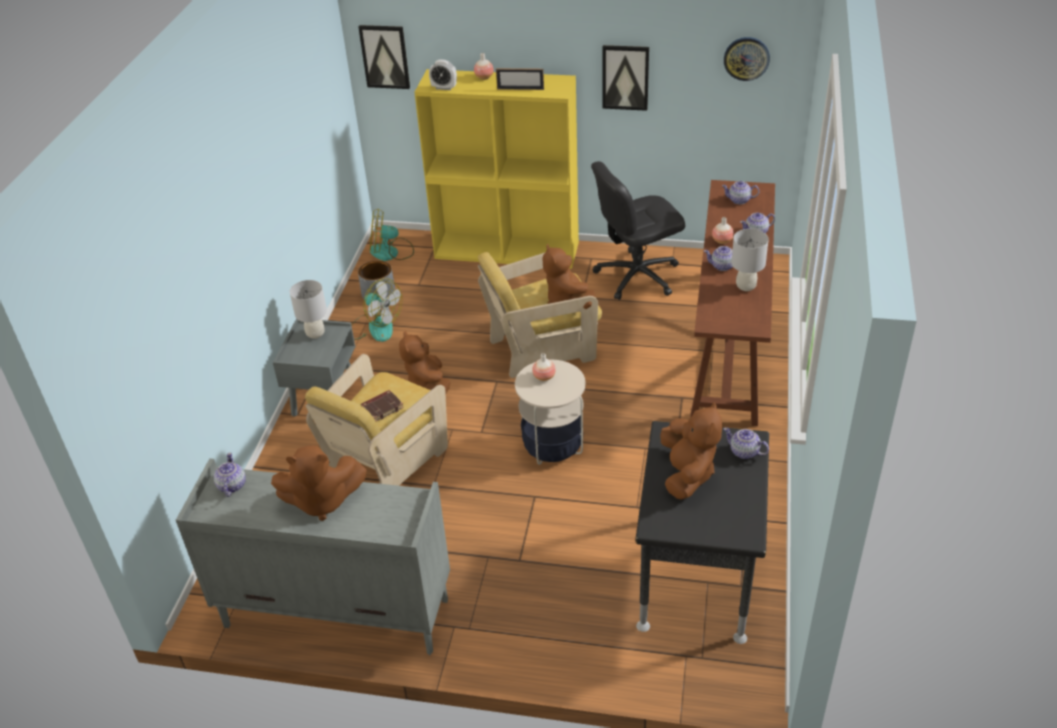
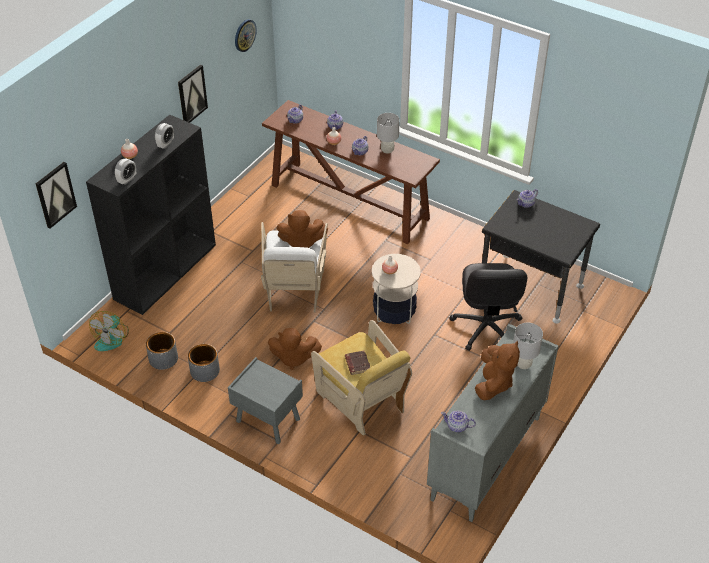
camera: 70 degrees left, 5 degrees up
grey table lamp [290,280,327,339] -> grey table lamp moved to [513,323,543,369]
fan [351,278,403,342] -> grey planter [188,344,220,382]
yellow bookcase [414,69,579,269] -> black bookcase [86,115,216,315]
yellow armchair [478,252,602,378] -> white armchair [261,222,328,312]
picture frame [496,68,544,90] -> alarm clock [155,123,174,149]
black office chair [591,161,685,300] -> black office chair moved to [449,263,527,351]
brown plush toy [660,402,722,500] -> none

